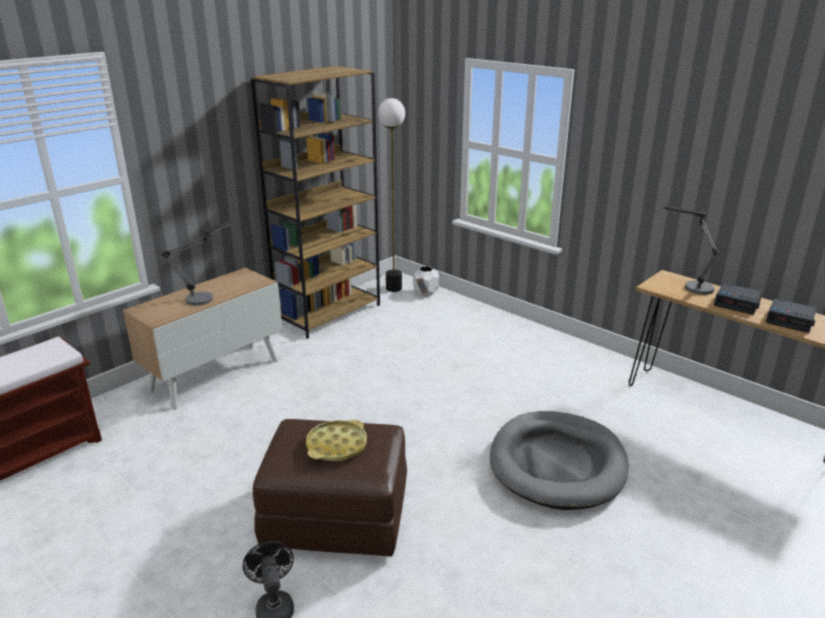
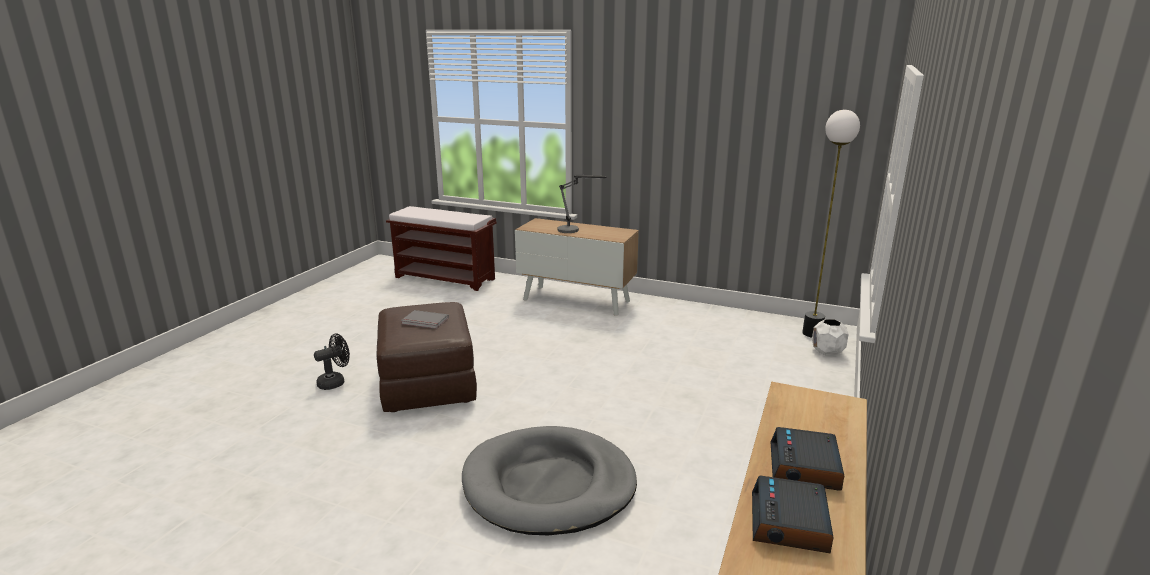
camera: 70 degrees right, 5 degrees down
brown bookcase [250,66,380,339] -> none
yellow tray [306,420,367,461] -> grey book [401,310,449,329]
table lamp [665,206,719,295] -> none

